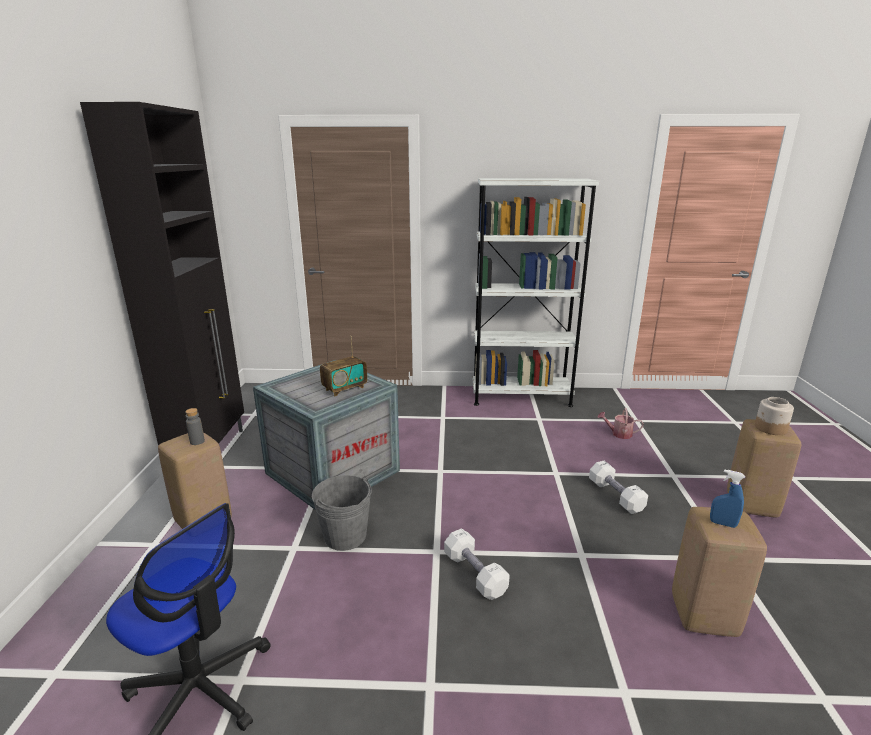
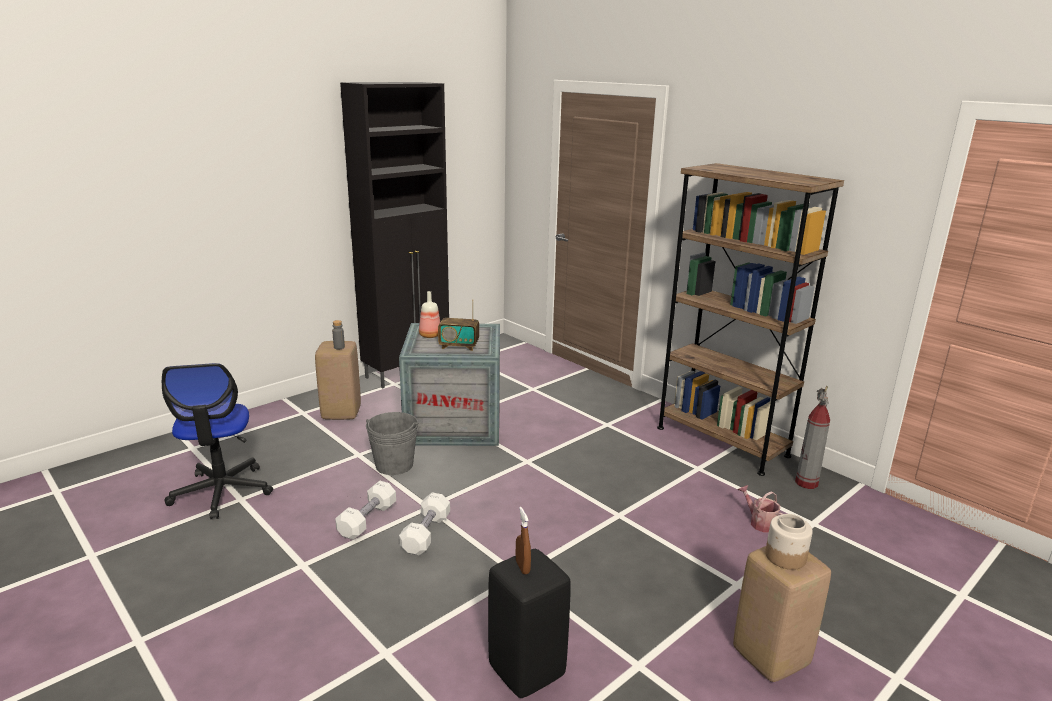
camera: 45 degrees right, 0 degrees up
white bookcase [473,178,599,407] -> brown bookcase [657,163,844,476]
white dumbbell [589,461,648,514] -> white dumbbell moved to [335,481,396,540]
beige stool [672,507,767,637] -> black stool [488,549,571,698]
blue spray bottle [710,469,745,528] -> brown spray bottle [516,507,531,574]
none -> bottle [419,291,440,338]
none -> fire extinguisher [795,386,830,489]

